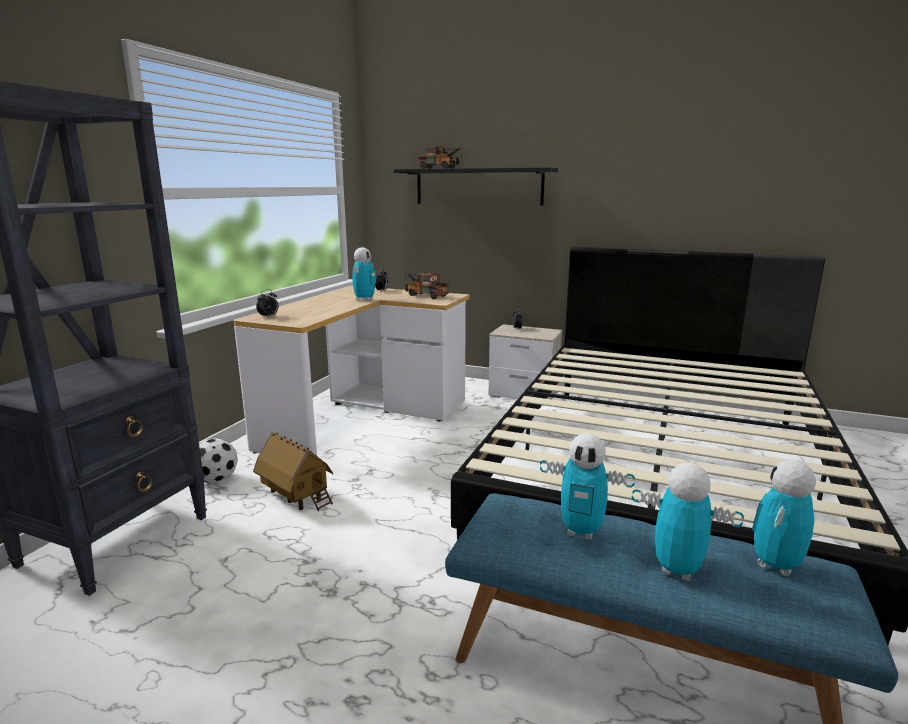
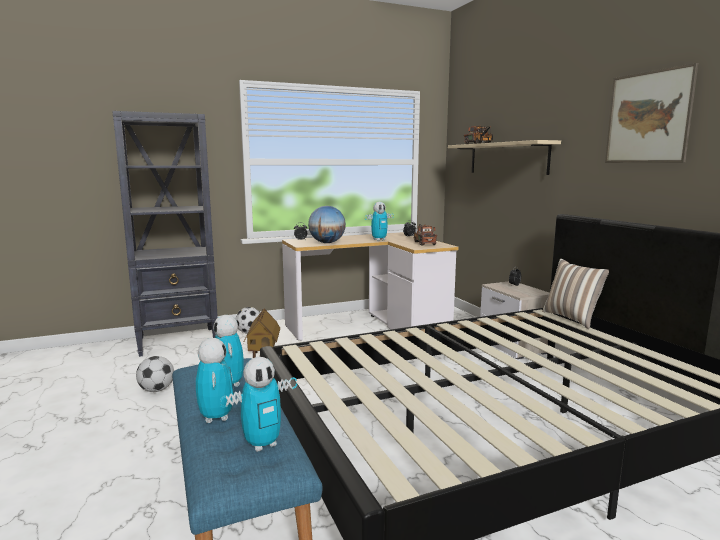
camera: 45 degrees right, 5 degrees down
black shelf [393,167,558,205] -> beige shelf [448,140,561,175]
toy robot [752,459,816,576] -> toy robot turned 150 degrees clockwise [220,357,297,452]
none -> football [136,356,174,392]
none -> globe [308,206,346,243]
none -> pillow [542,259,609,329]
none -> picture [605,63,698,163]

